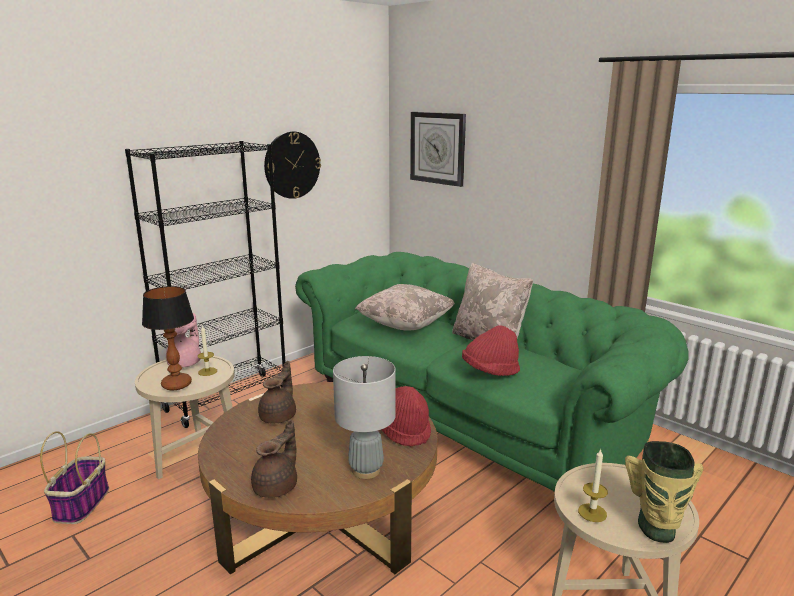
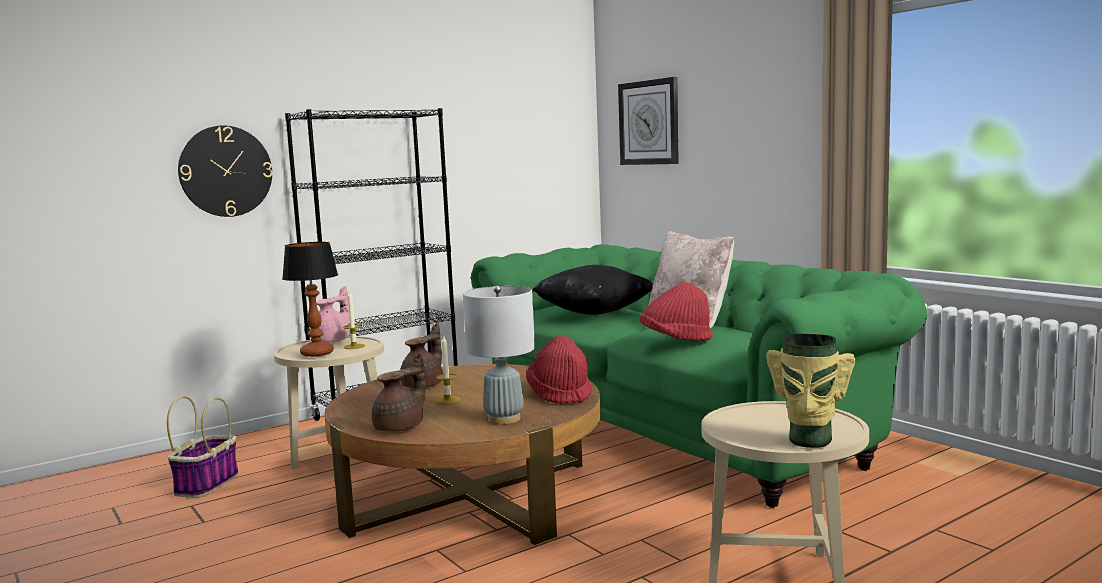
camera: 10 degrees right, 10 degrees down
wall clock [264,131,321,199] -> wall clock moved to [178,126,273,217]
beige pillow [355,284,455,331] -> black pillow [532,265,653,315]
candle [578,448,608,522] -> candle moved to [436,336,460,404]

